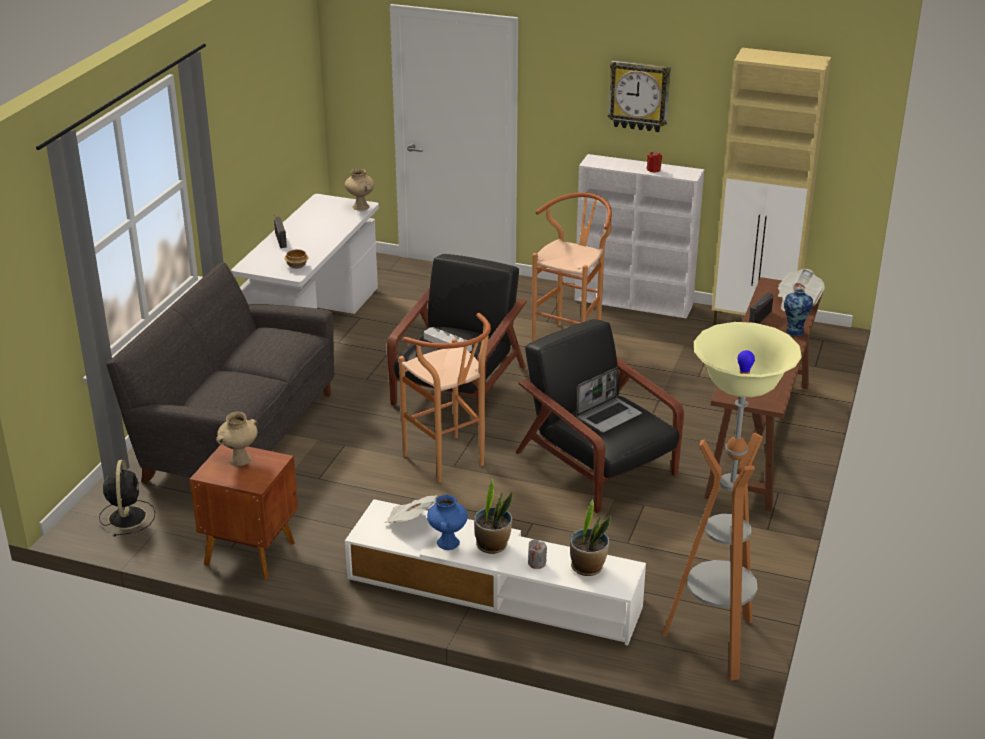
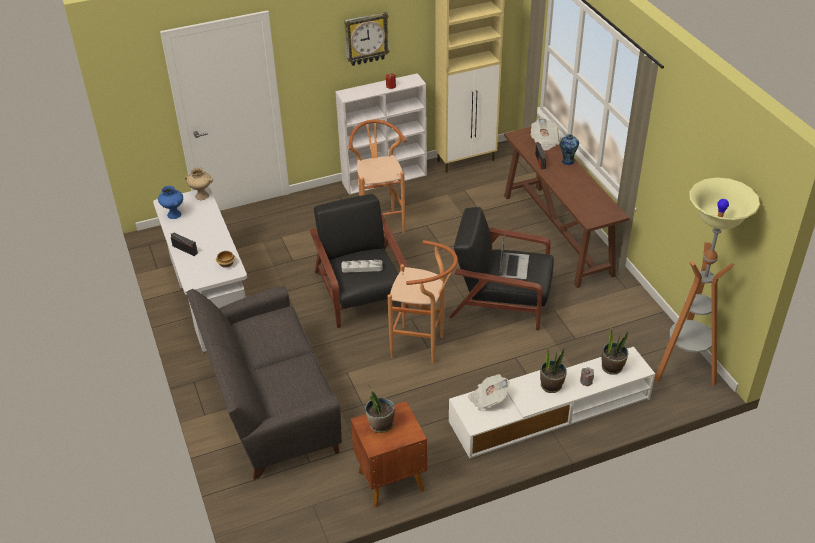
camera: 40 degrees left, 10 degrees up
black fan [99,460,155,536] -> none
beige vase [216,412,258,466] -> potted plant [365,384,395,433]
blue vase [427,495,468,550] -> blue vase moved to [158,186,183,219]

